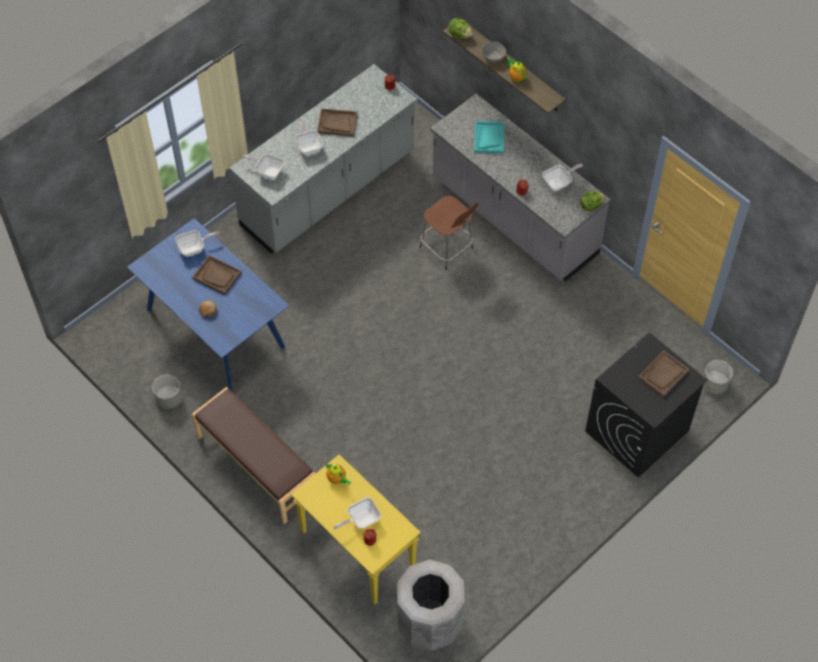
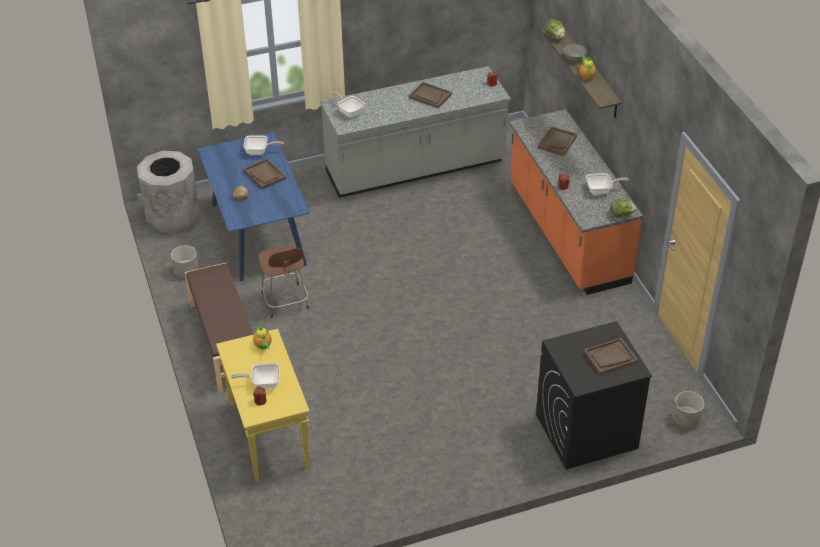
camera: 25 degrees right, 15 degrees down
frying pan [295,119,323,155] -> none
grey trash can [397,559,465,651] -> grey trash can moved to [137,151,200,233]
brown stool [420,196,479,270] -> brown stool moved to [258,245,309,318]
grey counter [430,94,611,282] -> orange counter [510,109,643,295]
turquoise tray [474,121,504,154] -> brown tray [538,126,577,156]

